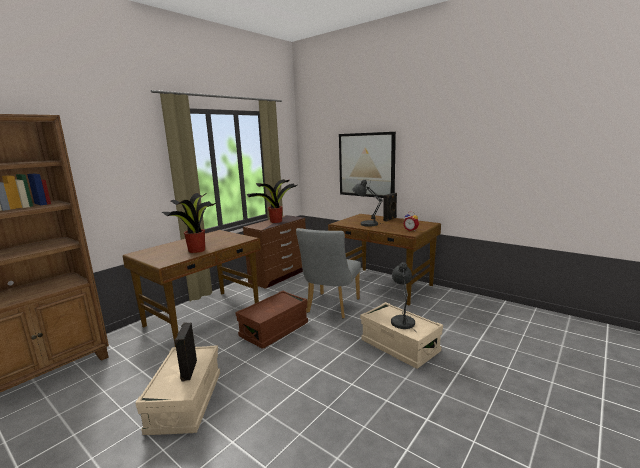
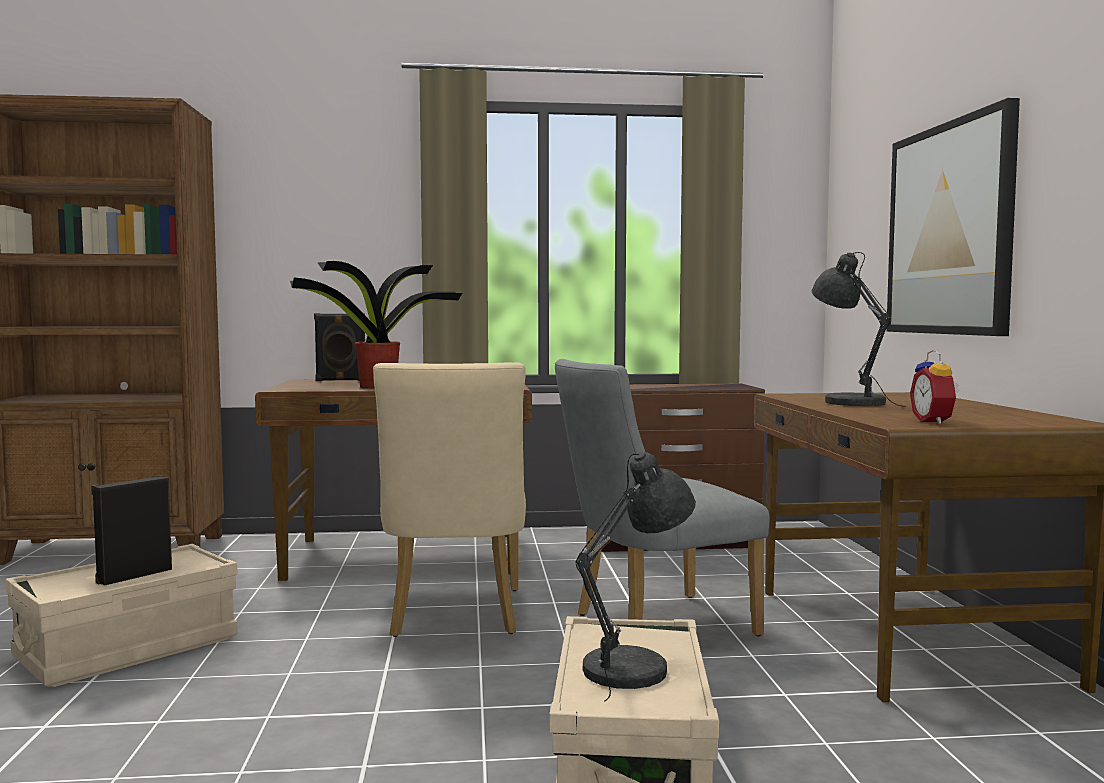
camera: 45 degrees right, 10 degrees down
brown storage box [235,291,308,349] -> beige chair [373,363,526,637]
potted plant [246,179,297,223] -> none
black speaker [383,193,397,221] -> black speaker moved to [314,313,365,381]

